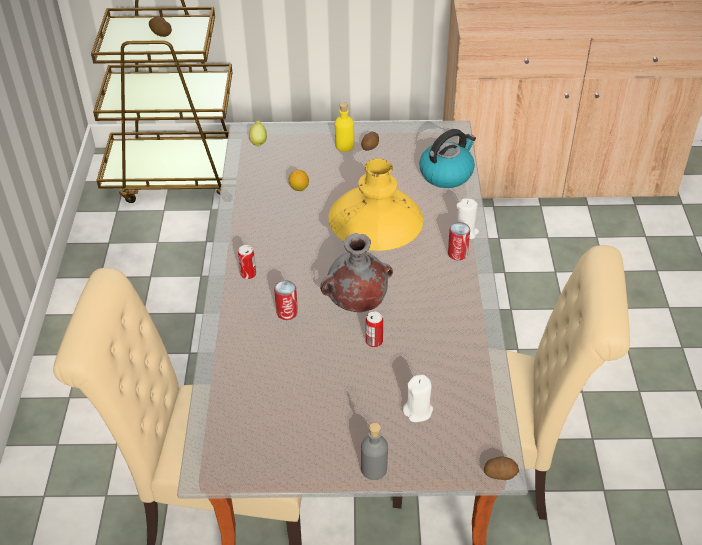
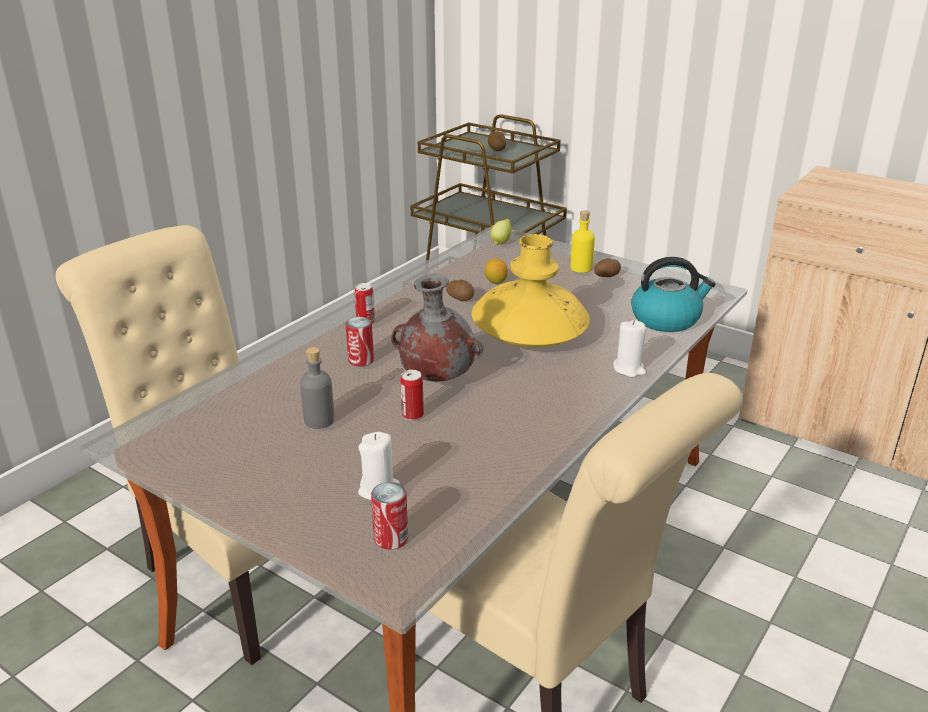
camera: 35 degrees right, 15 degrees down
grey bottle [361,423,388,480] -> grey bottle moved to [300,347,334,429]
can [448,222,470,260] -> can moved to [371,482,408,550]
potato [484,456,519,480] -> potato moved to [446,280,474,301]

